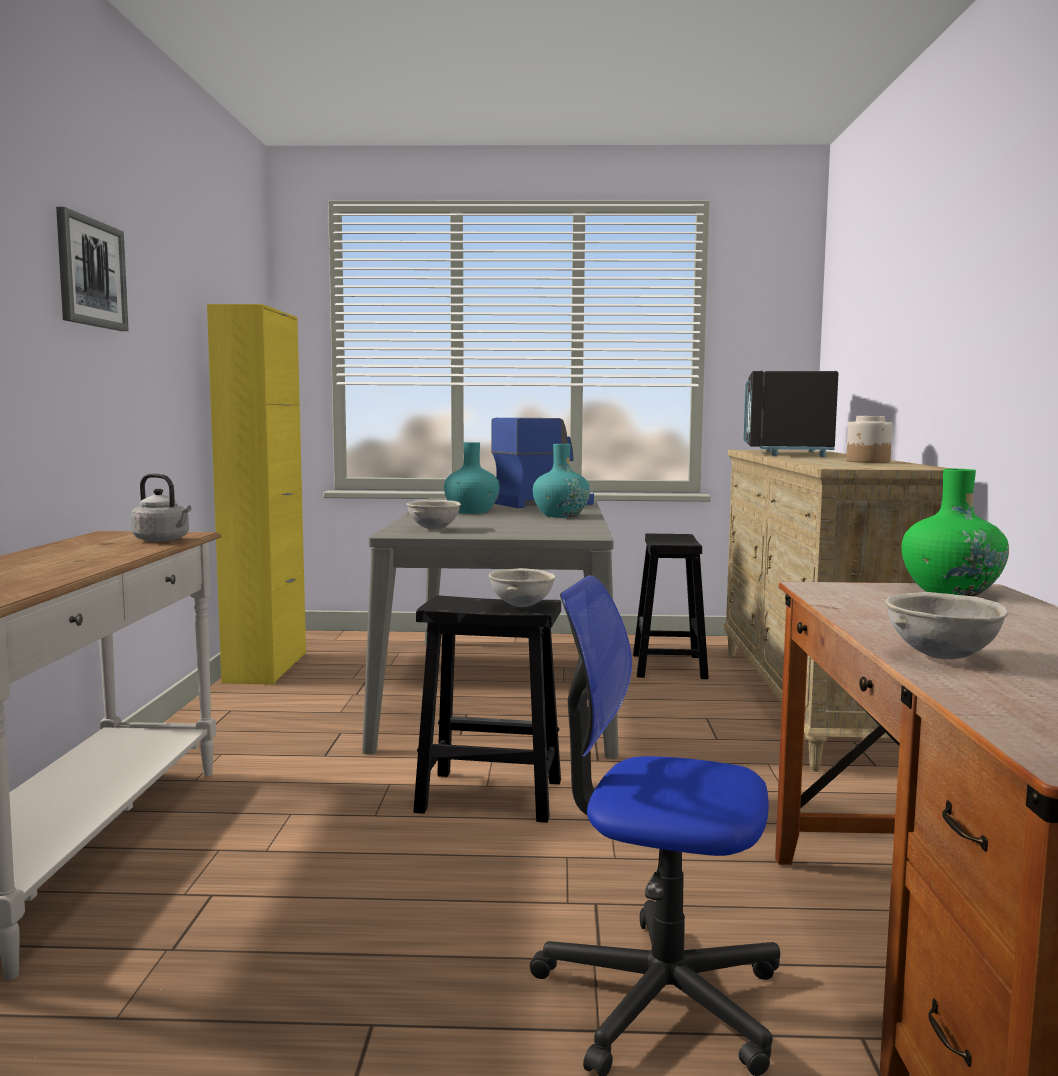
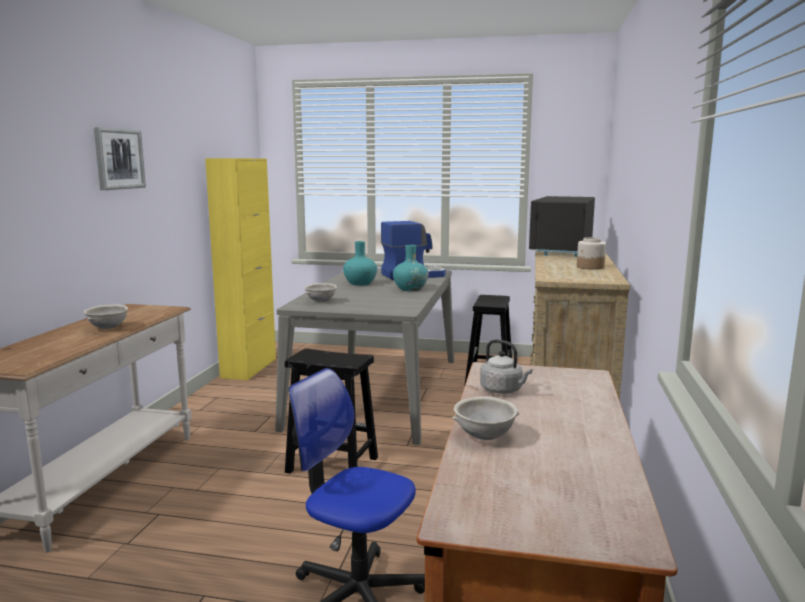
camera: 10 degrees right, 5 degrees up
grey kettle [131,473,191,542] -> grey kettle moved to [480,339,532,394]
grey bowl [489,568,556,607] -> grey bowl moved to [84,304,128,329]
green vase [902,469,1009,596] -> none

